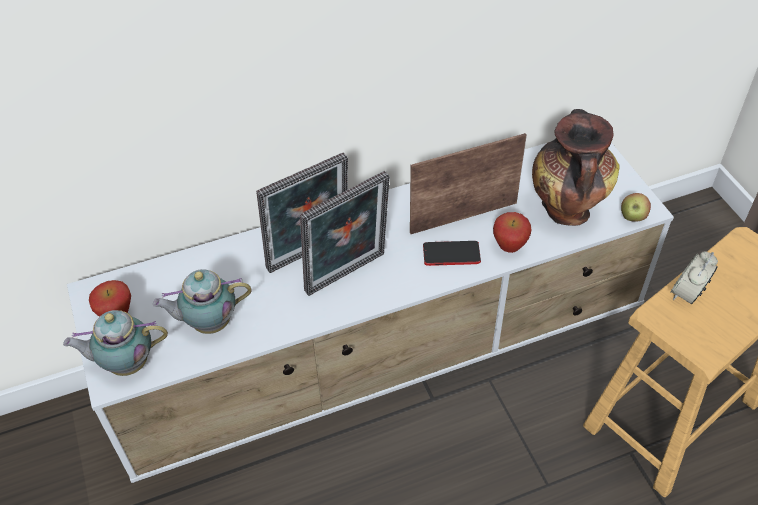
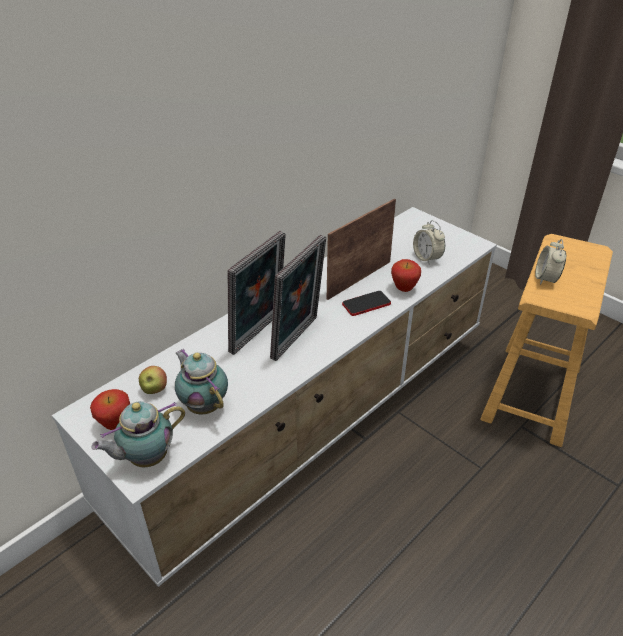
camera: 25 degrees left, 10 degrees down
teapot [153,269,252,334] -> teapot turned 90 degrees clockwise [175,348,228,414]
vase [532,109,620,226] -> alarm clock [413,220,445,264]
apple [621,193,651,222] -> apple moved to [139,366,167,394]

